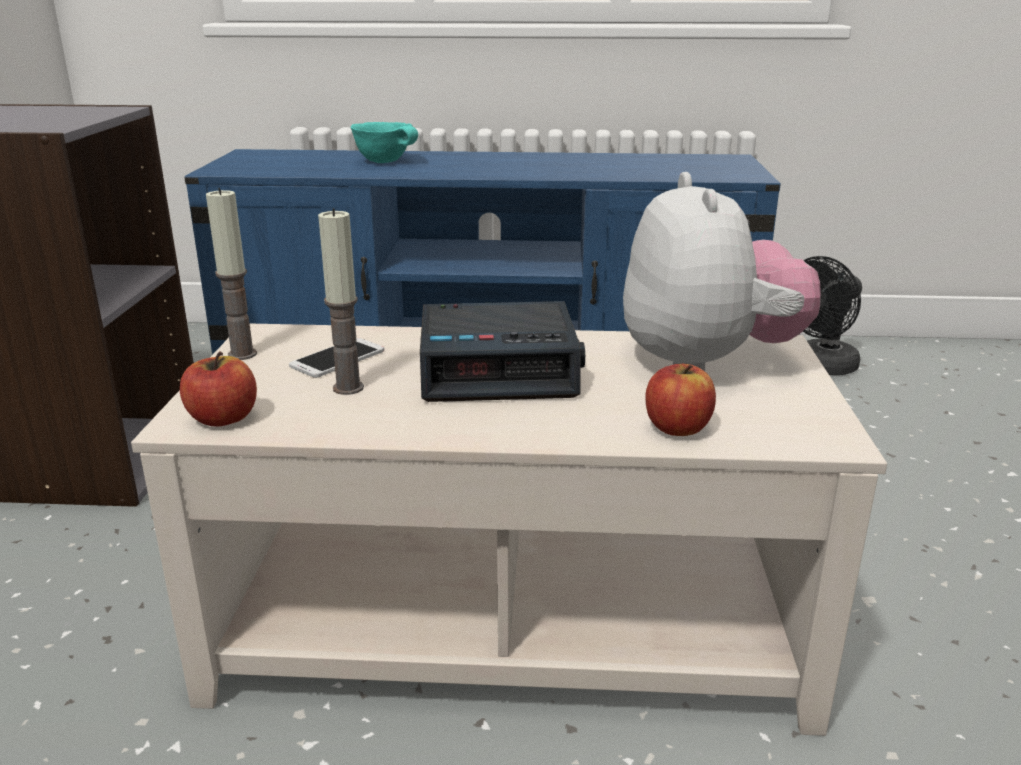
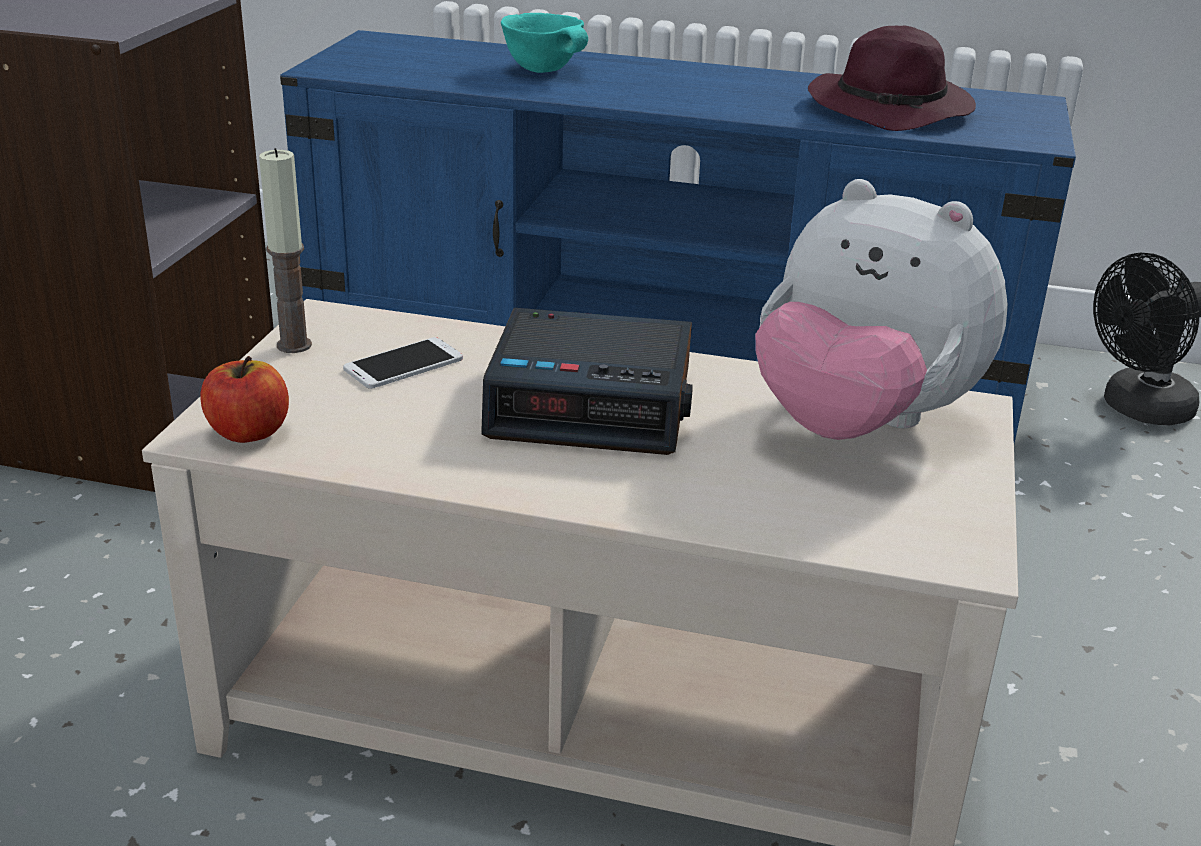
camera: 10 degrees right, 5 degrees up
candle [318,208,364,395] -> none
plush toy [623,172,821,371] -> plush toy turned 120 degrees clockwise [755,179,1008,440]
apple [645,364,716,436] -> none
none -> purple hat [808,26,976,131]

